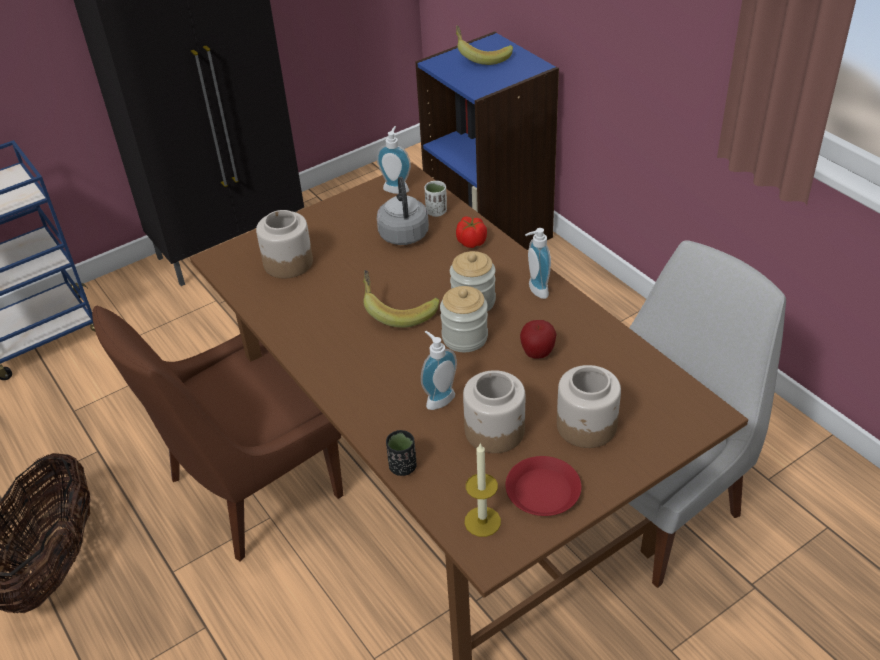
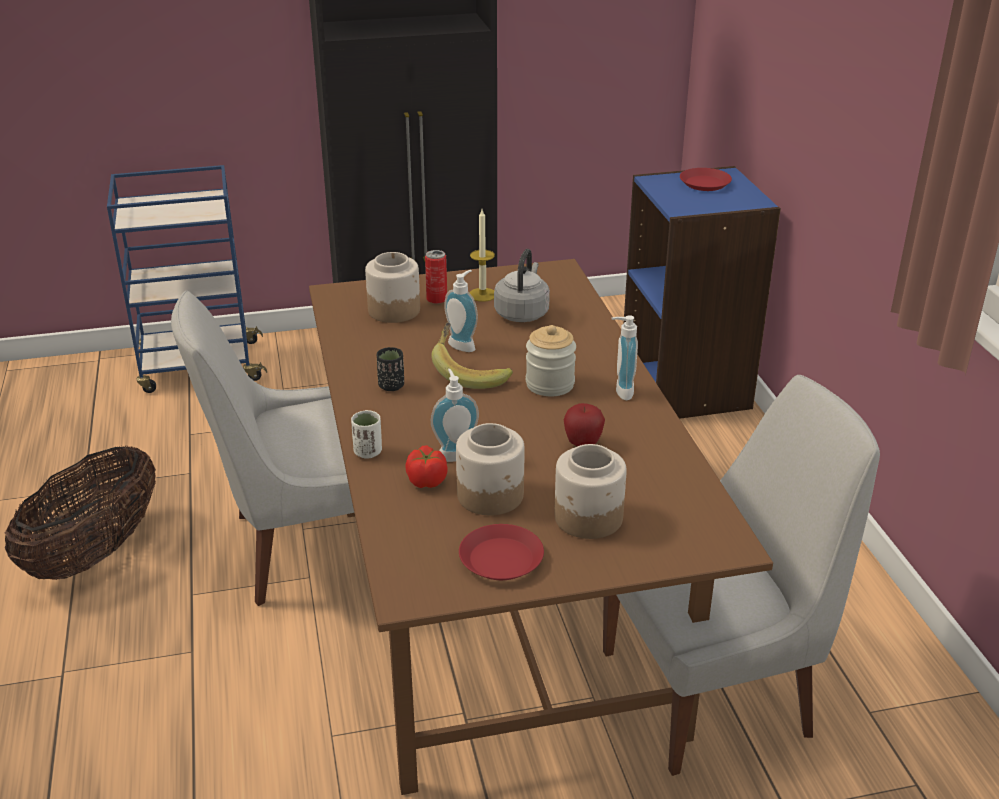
camera: 20 degrees right, 10 degrees down
brown chair [92,306,343,562] -> white chair [171,291,354,606]
soap dispenser [377,126,411,194] -> soap dispenser moved to [444,270,478,352]
black cup [386,430,416,476] -> black cup moved to [377,347,404,391]
white cup [424,181,447,217] -> white cup moved to [351,410,382,459]
jar [440,286,488,352] -> none
banana [456,26,513,65] -> red plate [680,168,732,191]
tomato [456,216,487,248] -> tomato moved to [405,446,448,488]
candle [465,442,501,537] -> candle moved to [469,210,495,302]
none -> can [425,250,447,304]

